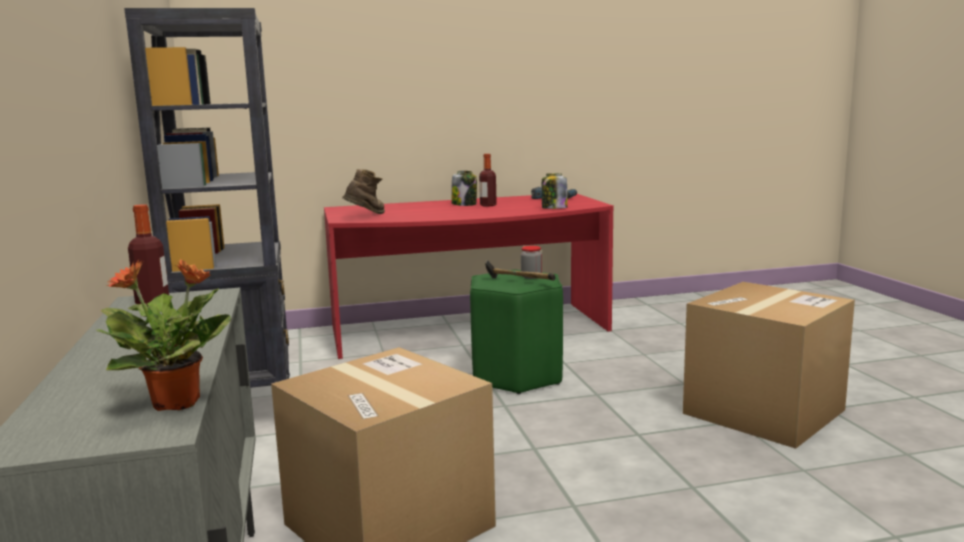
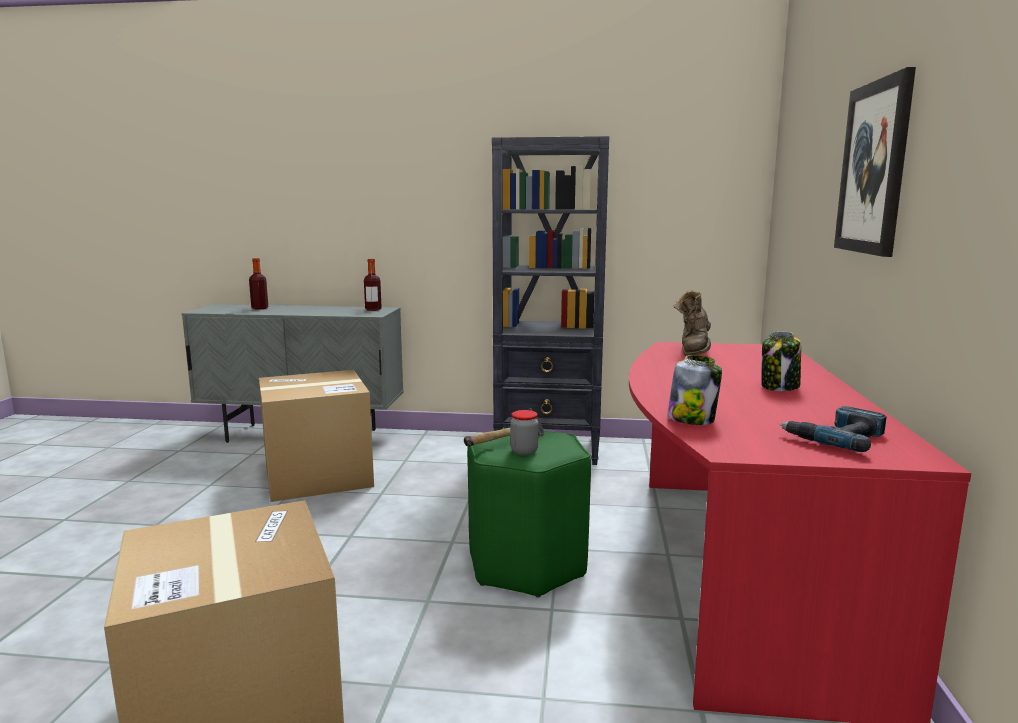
camera: 110 degrees right, 0 degrees up
potted plant [95,260,231,411] -> none
brown boot [342,169,385,214] -> brown boot turned 60 degrees clockwise [673,290,711,356]
bottle [479,154,497,207] -> bottle moved to [249,258,268,309]
none -> picture [834,67,916,257]

